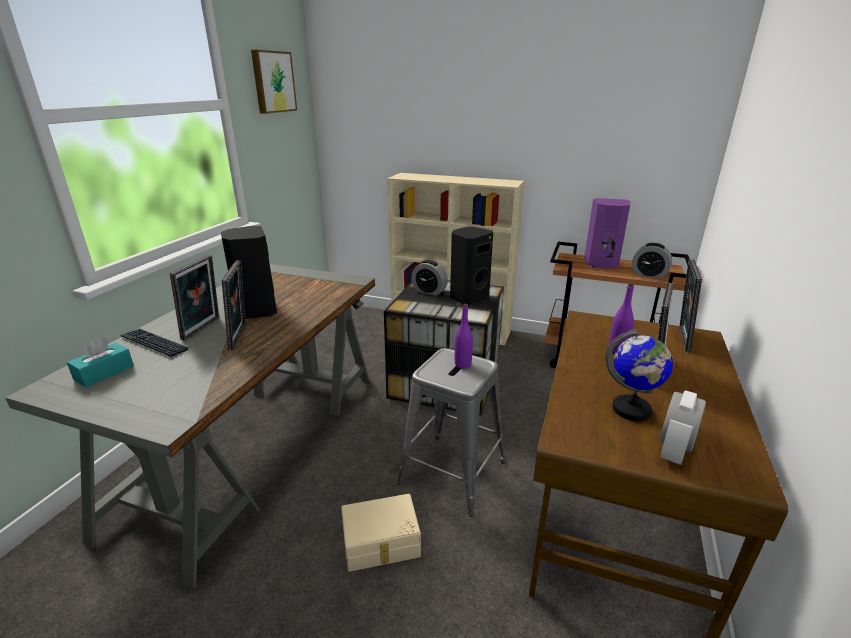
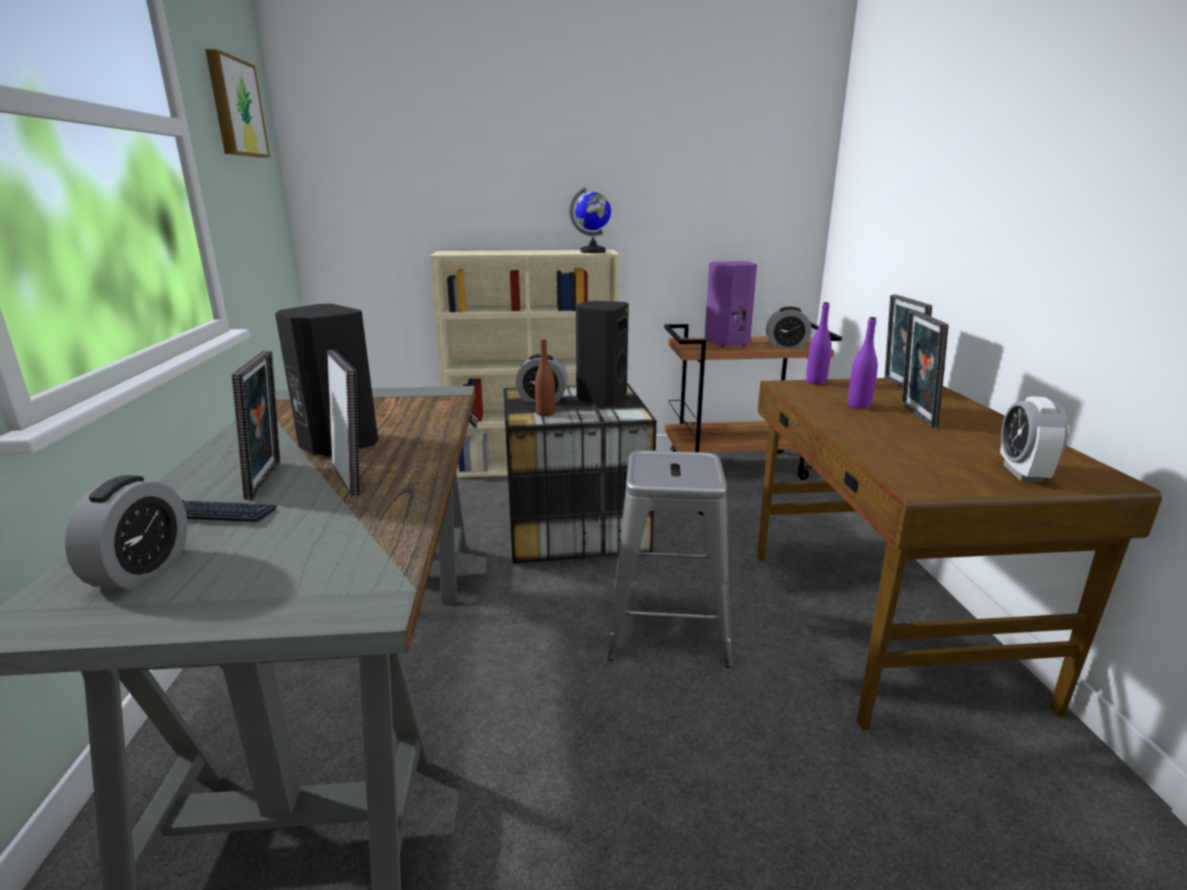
camera: 25 degrees left, 5 degrees down
turquoise tissue box [67,337,134,387] -> alarm clock [65,475,188,590]
beige storage box [341,494,421,572] -> none
purple bottle [455,304,473,369] -> purple bottle moved to [806,302,832,385]
globe [605,329,673,421] -> globe moved to [569,187,611,253]
none -> brown bottle [535,339,555,416]

